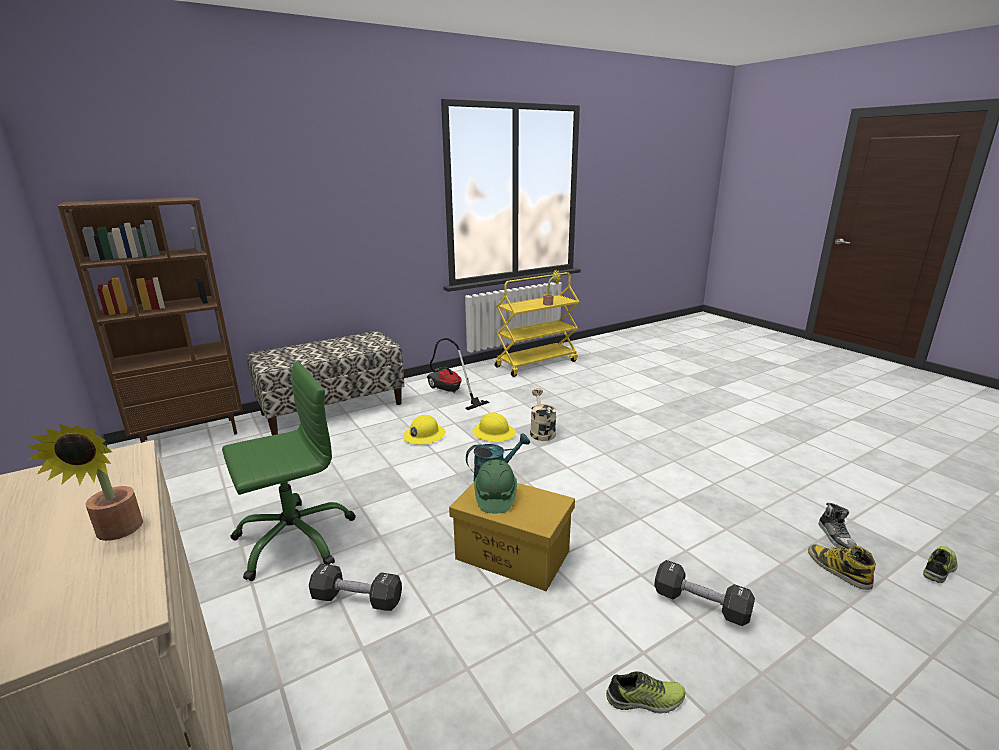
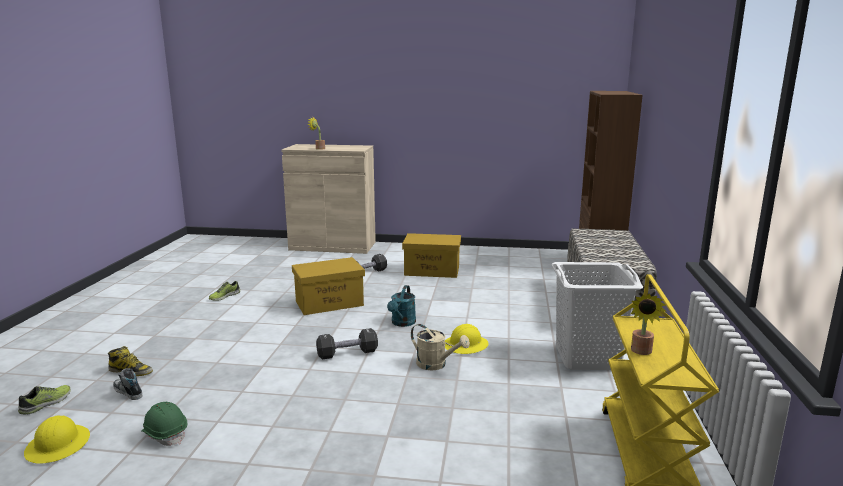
camera: 130 degrees right, 5 degrees down
green office chair [222,361,356,581] -> yellow storage box [402,233,461,278]
yellow hard hat [403,415,446,445] -> yellow hard hat moved to [24,415,90,464]
vacuum cleaner [427,338,490,410] -> white laundry basket [551,262,643,370]
green hard hat [474,460,517,513] -> green hard hat moved to [141,402,187,446]
black dumbbell [654,560,755,626] -> black dumbbell moved to [316,328,378,359]
shoe [923,546,958,583] -> shoe turned 150 degrees counterclockwise [18,385,71,415]

